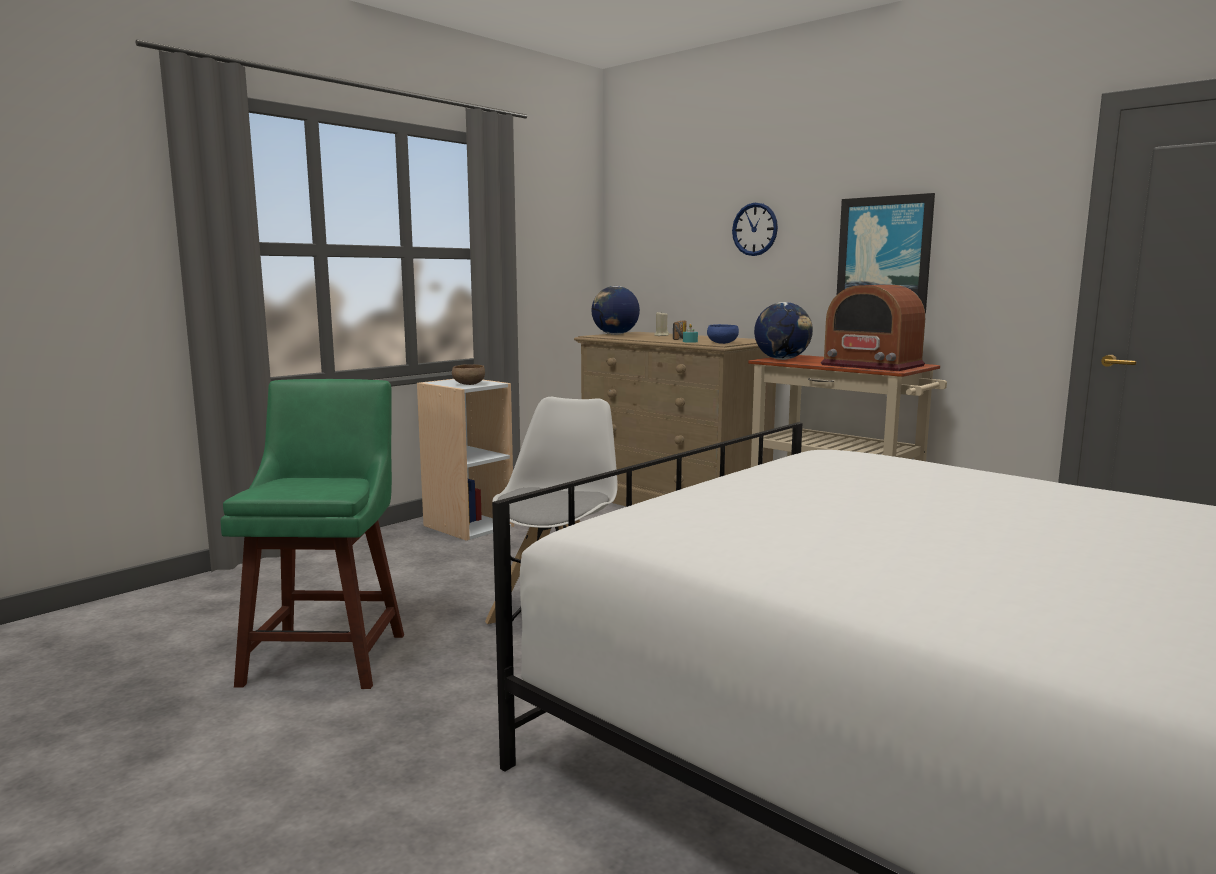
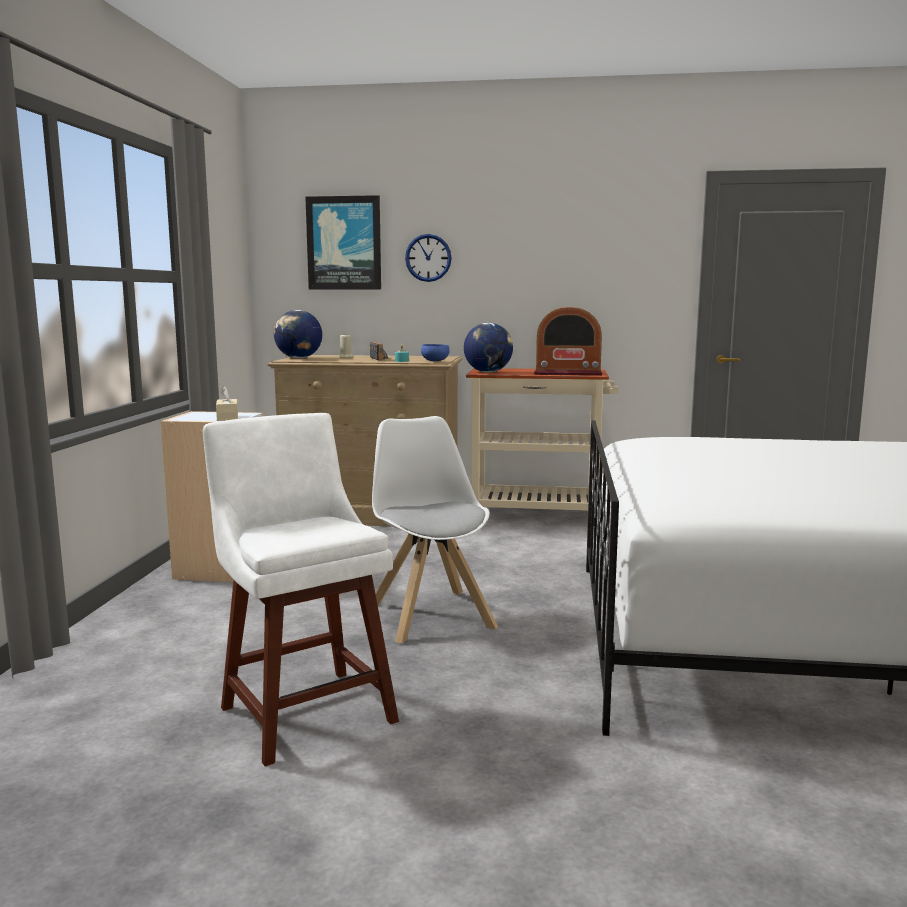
camera: 35 degrees left, 0 degrees up
green chair [221,379,404,689] -> white chair [203,413,399,766]
brown bowl [452,364,485,385] -> beige tissue box [216,386,238,421]
picture [837,193,935,314] -> picture moved to [305,195,381,289]

